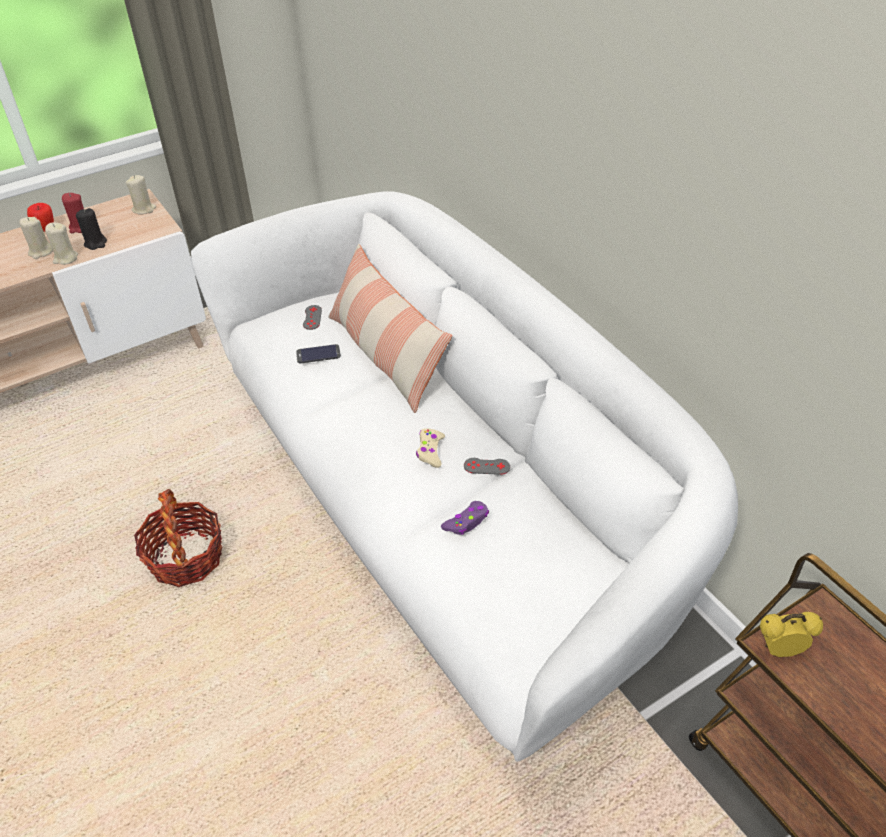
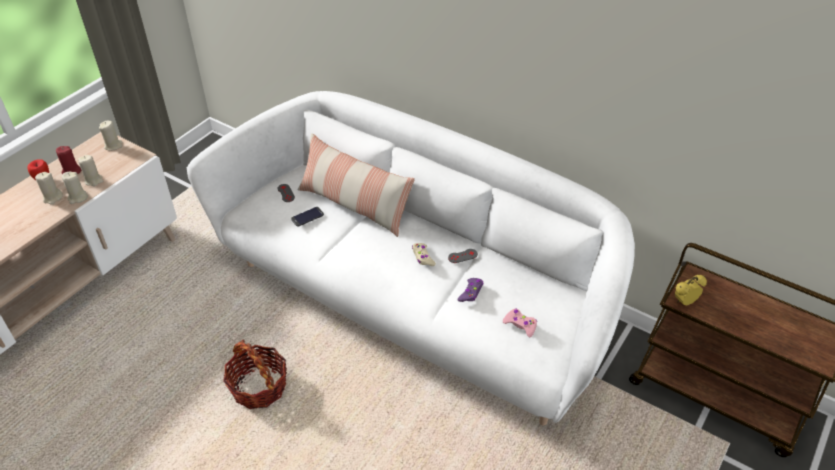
camera: 25 degrees left, 0 degrees up
black candle [76,208,107,250] -> beige candle [78,155,103,186]
none -> pink game controller [503,308,537,337]

